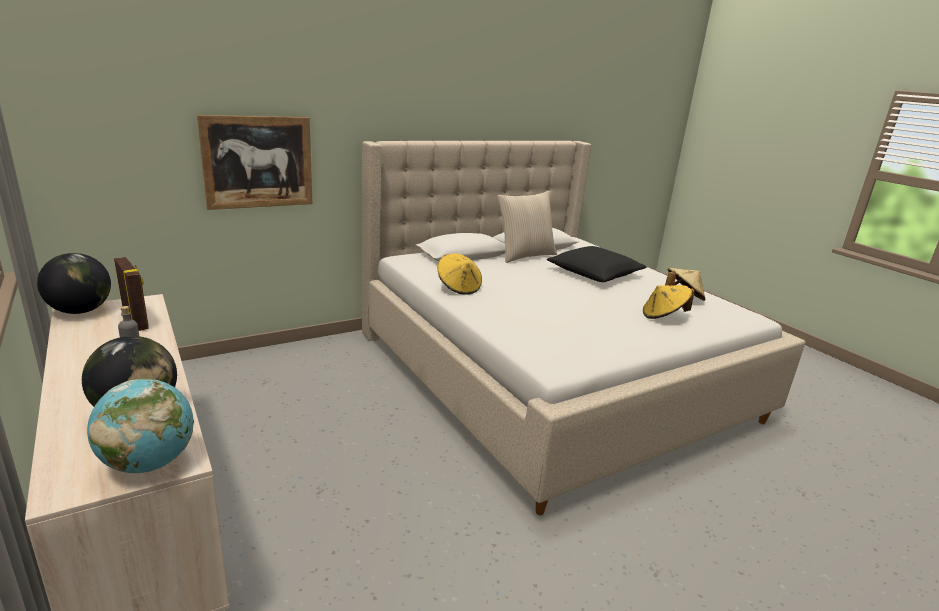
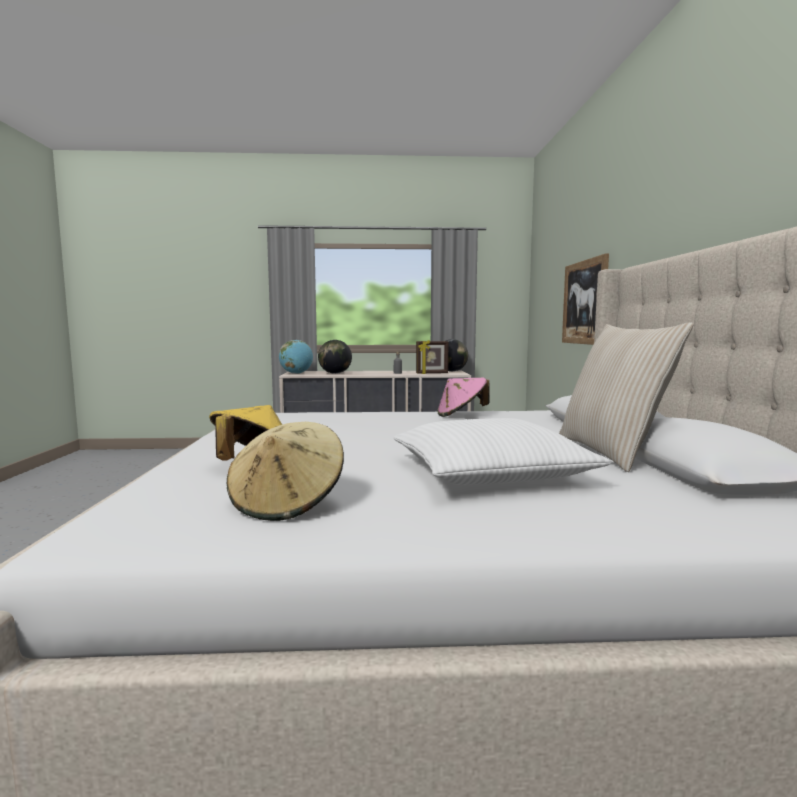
camera: 120 degrees right, 15 degrees down
yellow hat [438,253,482,295] -> pink hat [437,378,489,417]
black pillow [547,246,647,282] -> white pillow [394,418,612,485]

